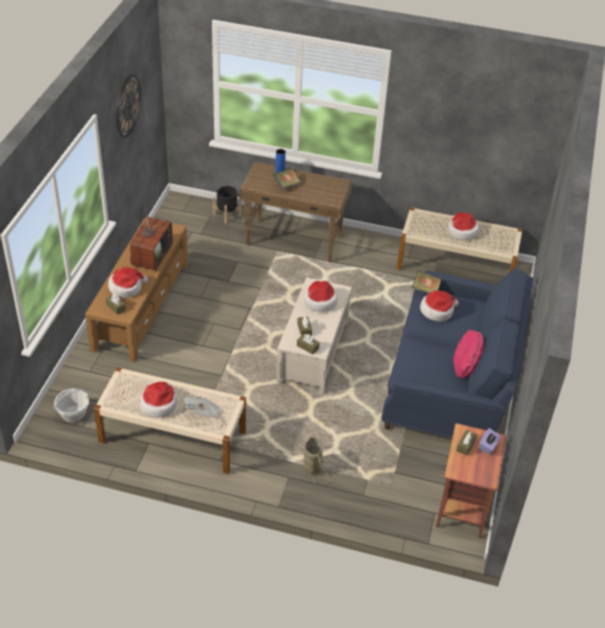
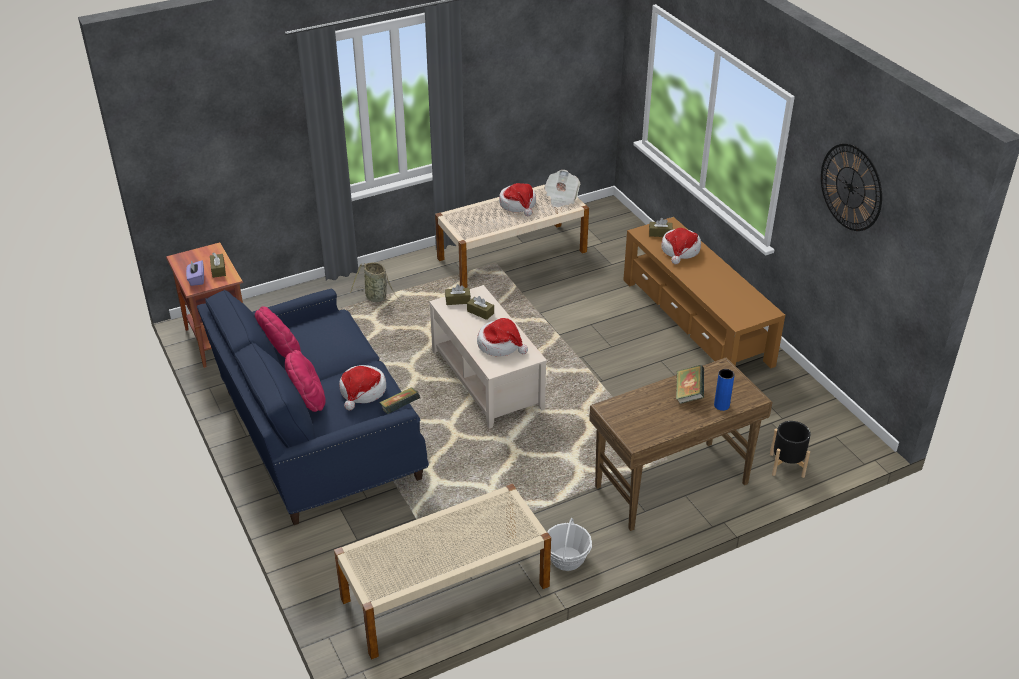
camera: 140 degrees right, 5 degrees down
basket [53,389,89,423] -> basket moved to [547,518,592,571]
television [130,206,173,271] -> none
newspaper [184,396,222,418] -> newspaper moved to [544,170,580,207]
hat [448,213,479,240] -> none
none -> pink pillow [285,350,326,412]

